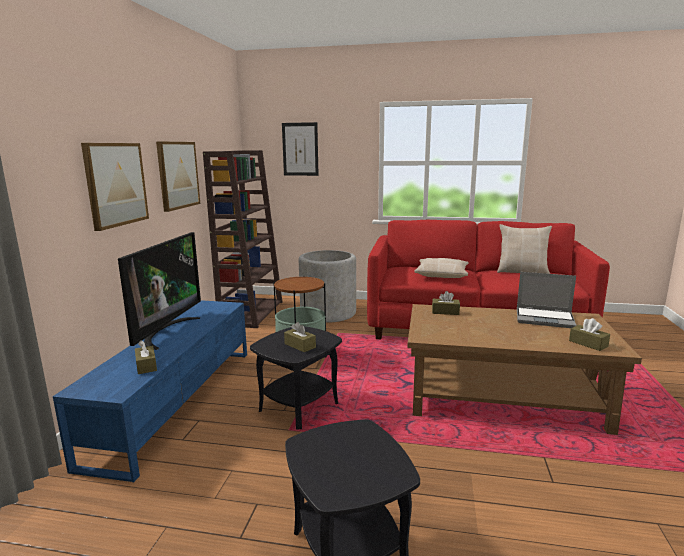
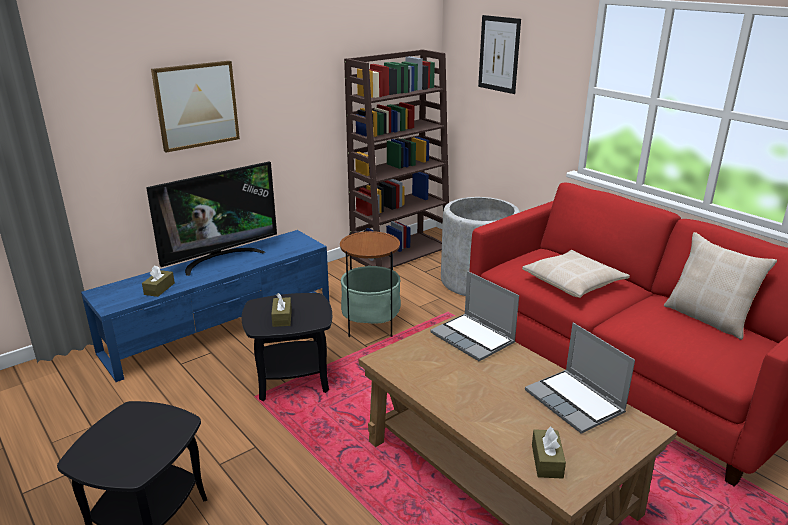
camera: 40 degrees right, 10 degrees up
picture [156,141,200,212] -> none
brown tissue box [432,291,460,315] -> laptop [430,271,519,361]

